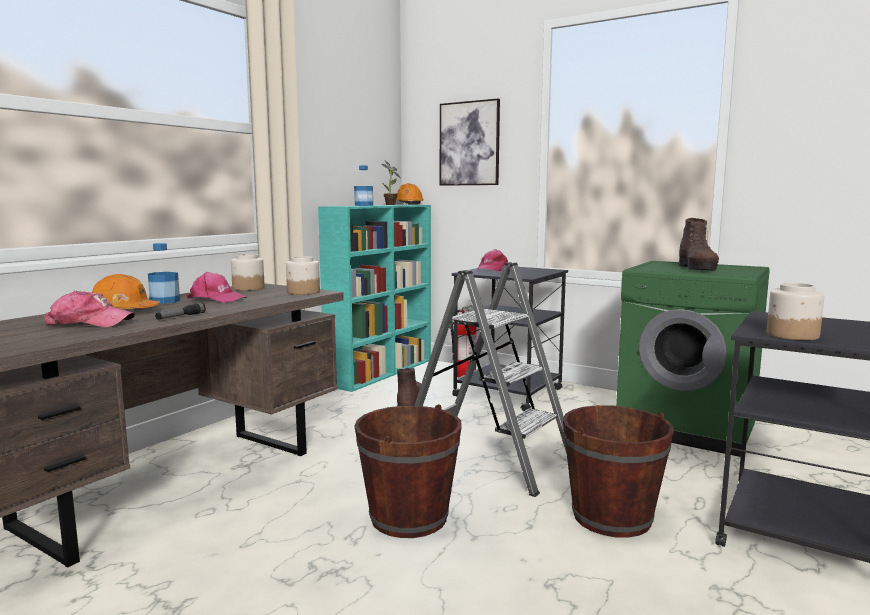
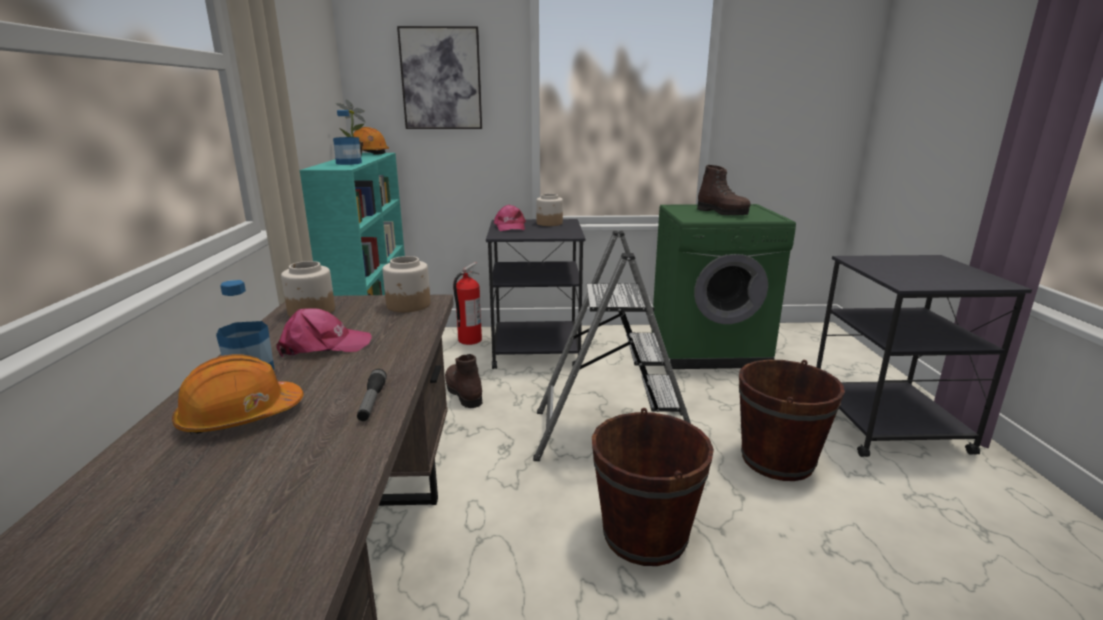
camera: 35 degrees left, 10 degrees up
cap [44,291,135,327] -> none
jar [767,283,824,340] -> jar moved to [536,194,563,226]

